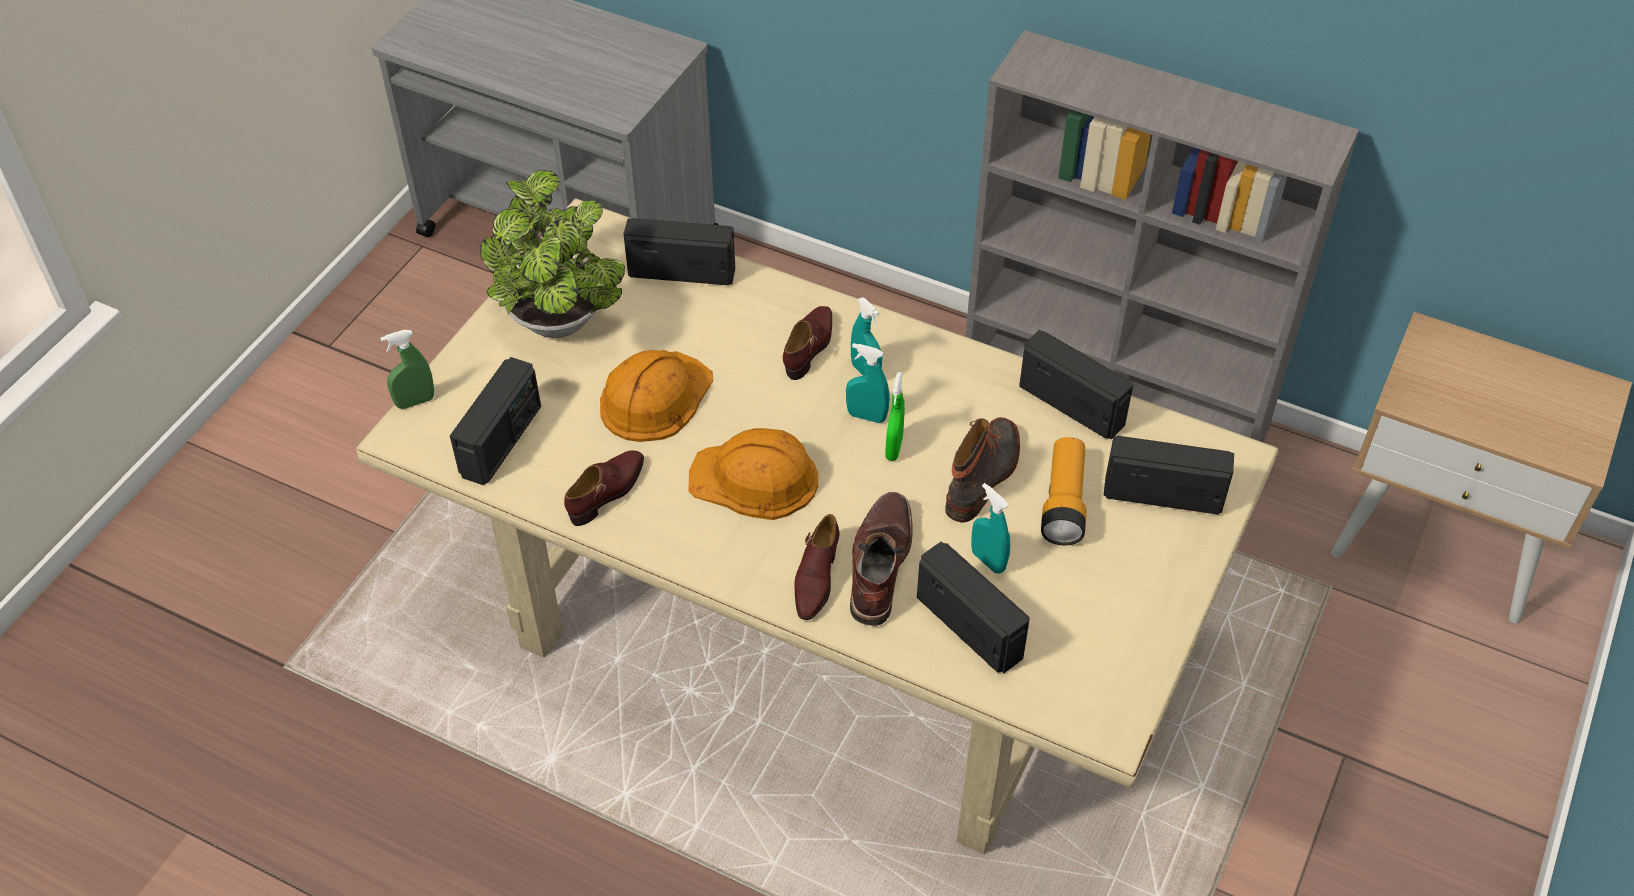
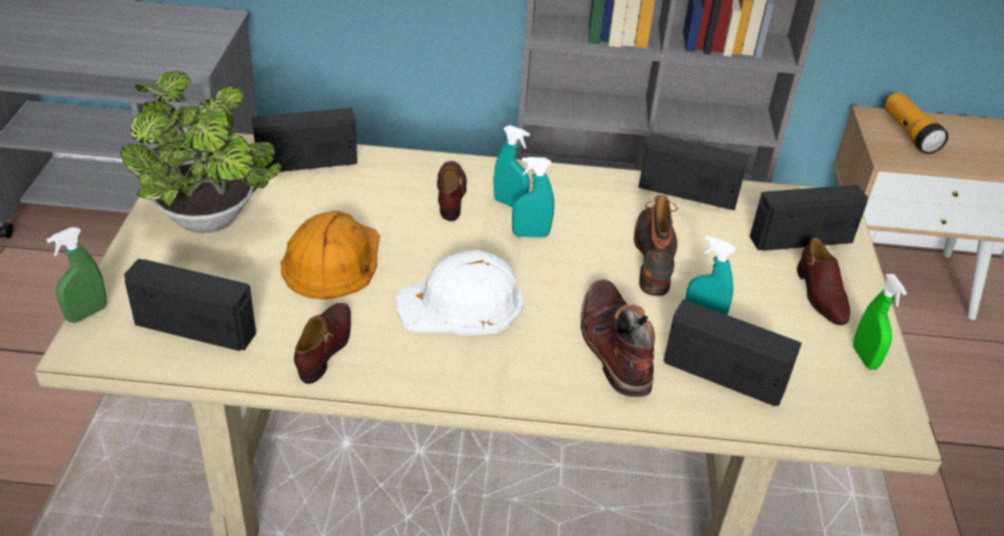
camera: 25 degrees left, 10 degrees down
radio [450,357,541,485] -> radio turned 75 degrees counterclockwise [124,259,256,351]
orange hard hat [688,428,818,520] -> white hard hat [396,250,523,336]
brown shoe [794,514,840,620] -> brown shoe moved to [797,238,850,325]
green spray bottle [885,372,905,461] -> green spray bottle moved to [853,274,907,370]
flashlight [1041,437,1086,546] -> flashlight moved to [885,93,948,154]

